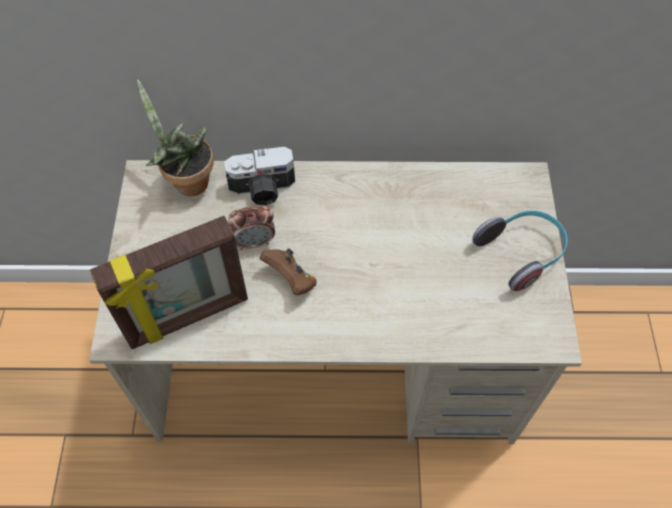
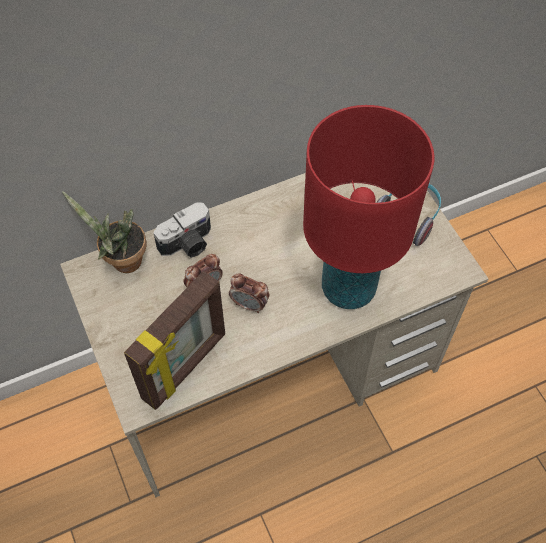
camera: 25 degrees left, 0 degrees up
brown game controller [260,249,317,295] -> alarm clock [229,273,269,313]
none -> red table lamp [303,105,434,309]

